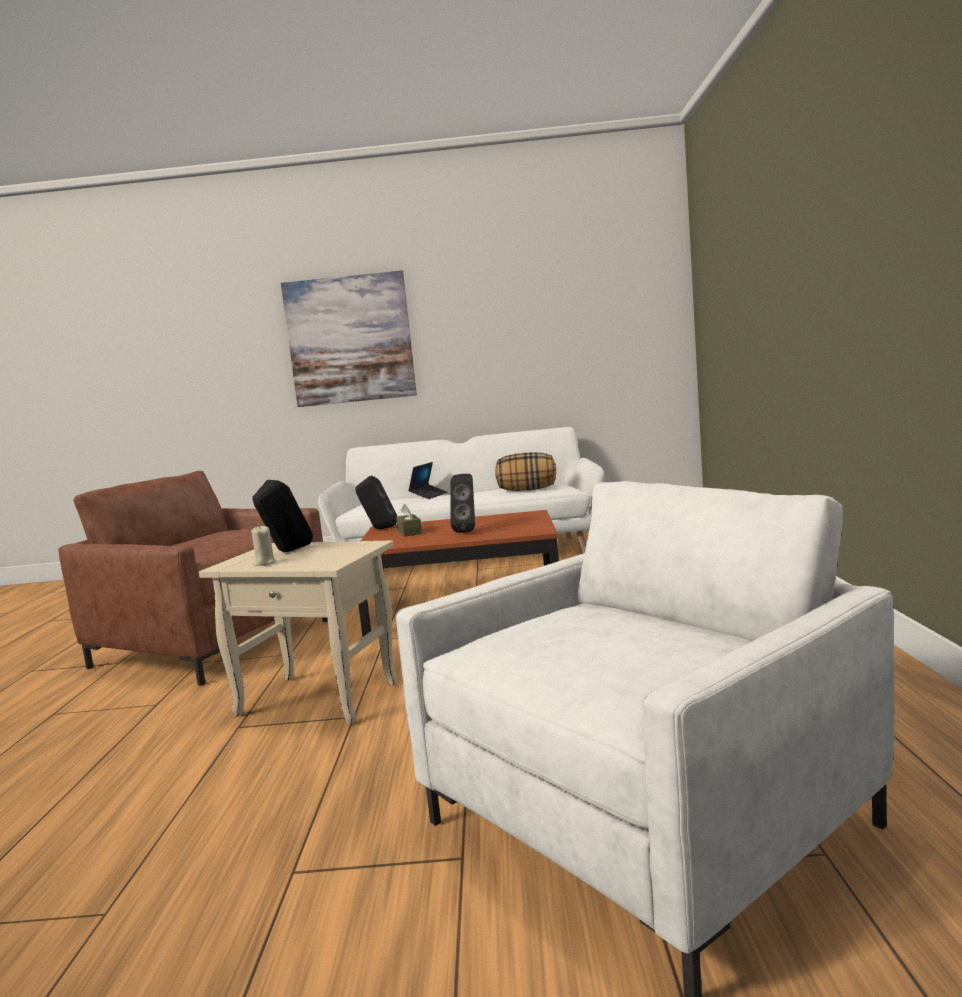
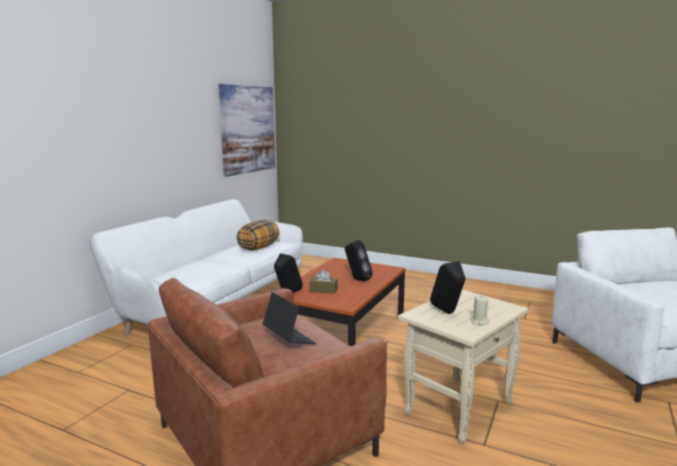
camera: 65 degrees left, 5 degrees up
picture [281,270,417,407] -> picture moved to [219,84,275,177]
laptop [408,462,448,499] -> laptop moved to [262,292,316,344]

